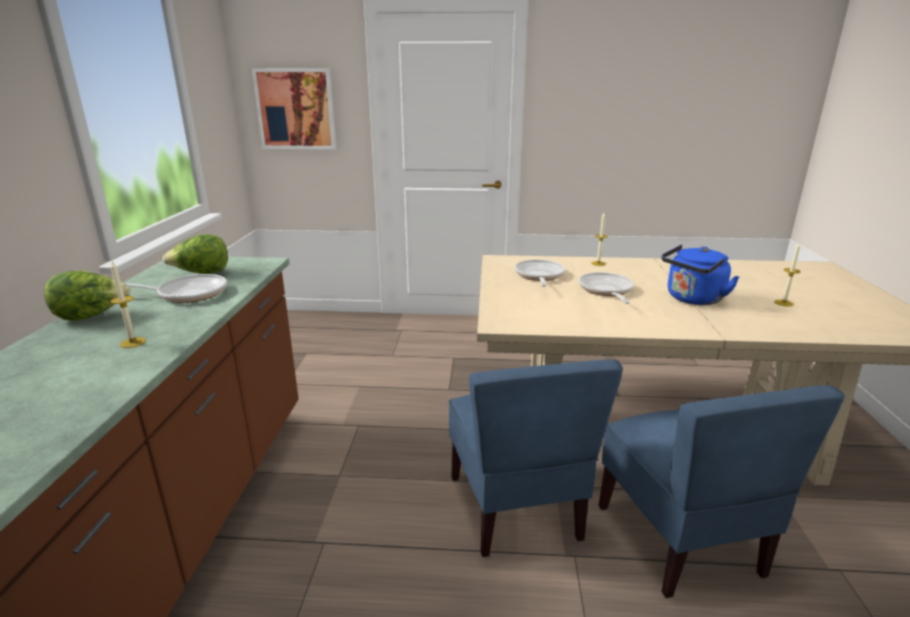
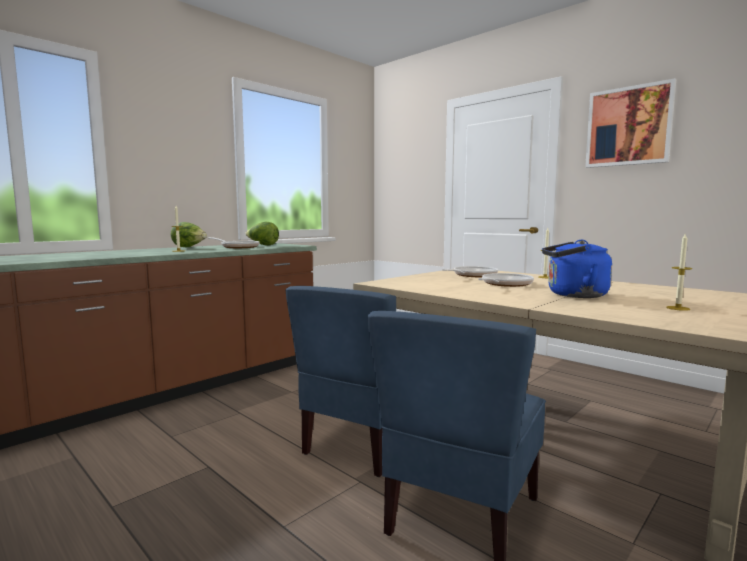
camera: 40 degrees right, 15 degrees down
picture [252,68,336,150] -> picture moved to [585,78,676,168]

